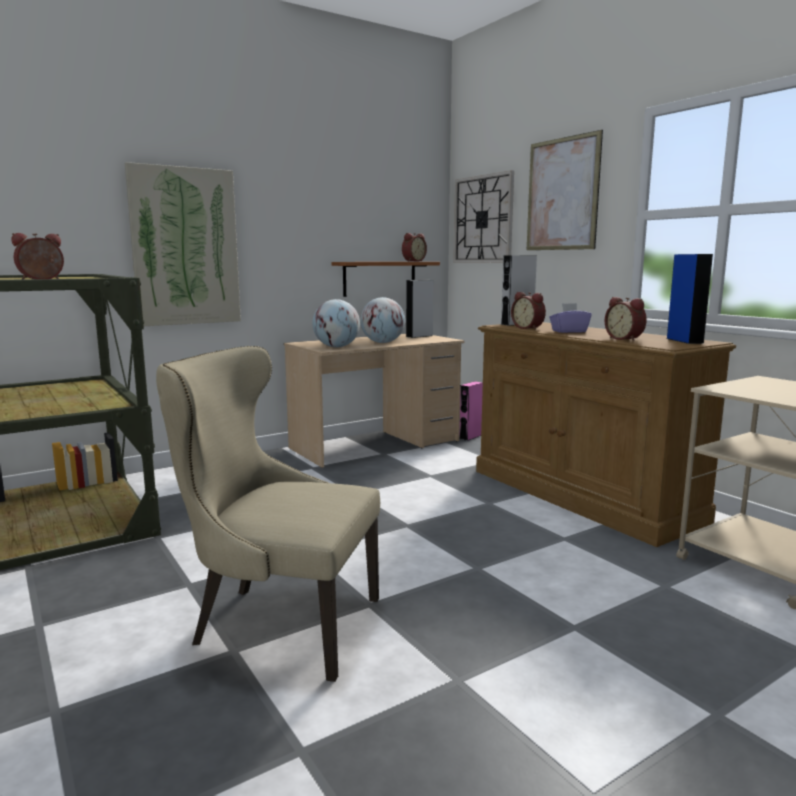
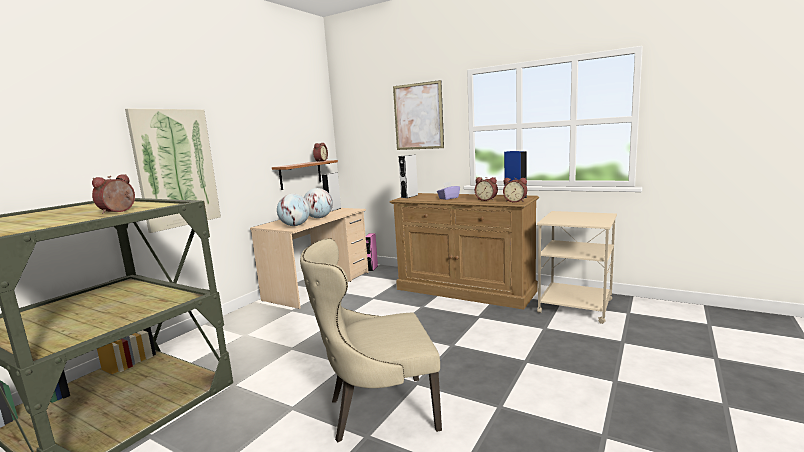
camera: 25 degrees left, 0 degrees up
wall clock [453,170,514,263] -> none
alarm clock [511,292,546,330] -> alarm clock moved to [503,178,527,202]

